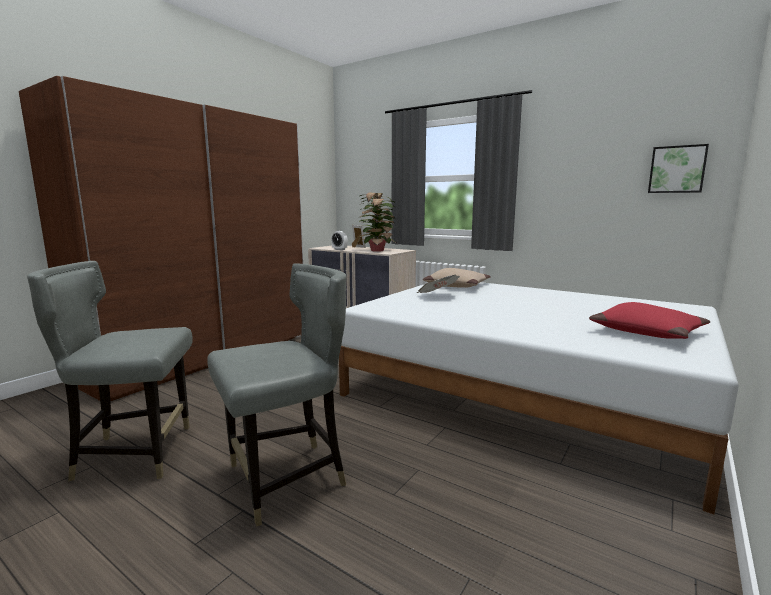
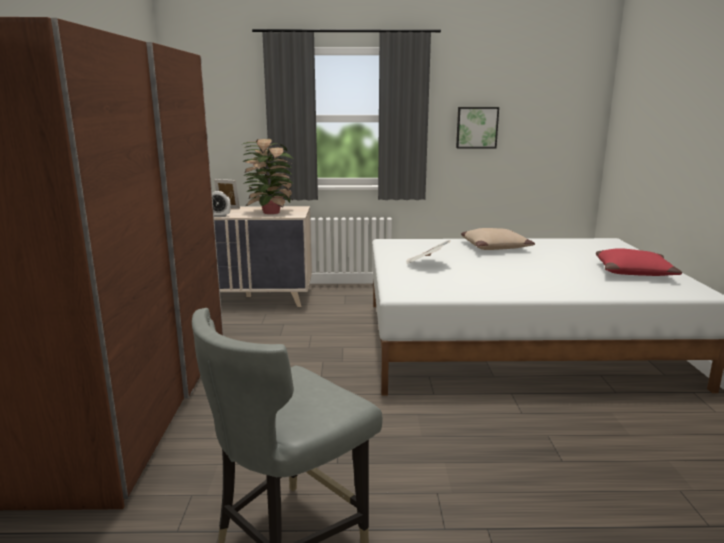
camera: 35 degrees left, 5 degrees up
grey chair [207,263,346,527] -> none
beige pillow [423,268,491,288] -> beige pillow moved to [461,228,535,250]
picture [648,144,709,193] -> picture moved to [456,107,499,148]

